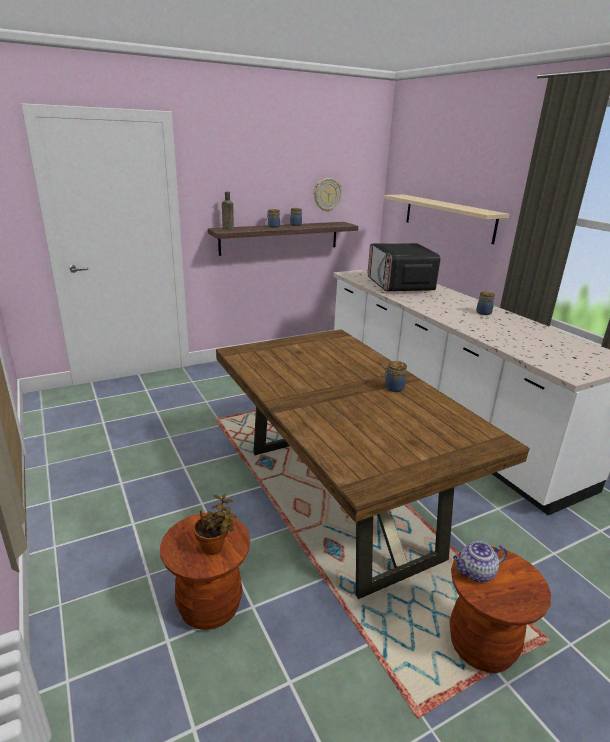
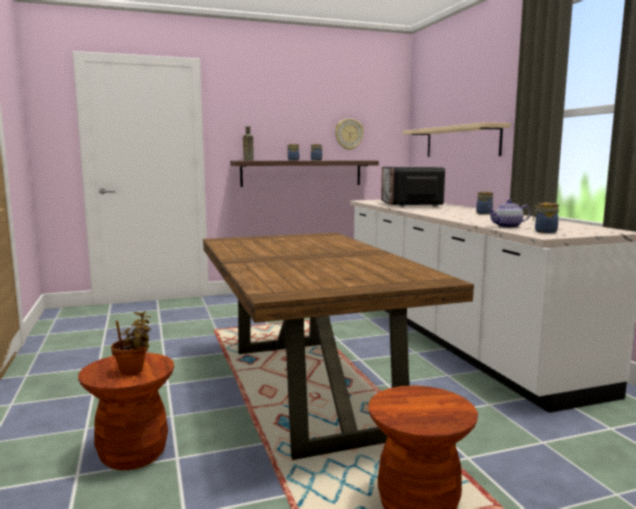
camera: 10 degrees right, 15 degrees down
jar [384,361,407,392] -> jar moved to [533,202,559,233]
teapot [453,541,507,583] -> teapot moved to [487,200,531,228]

